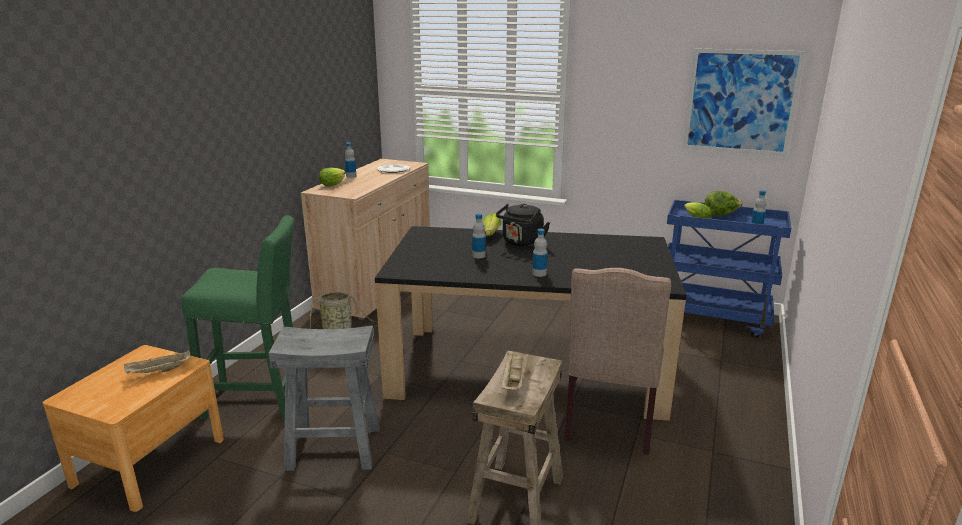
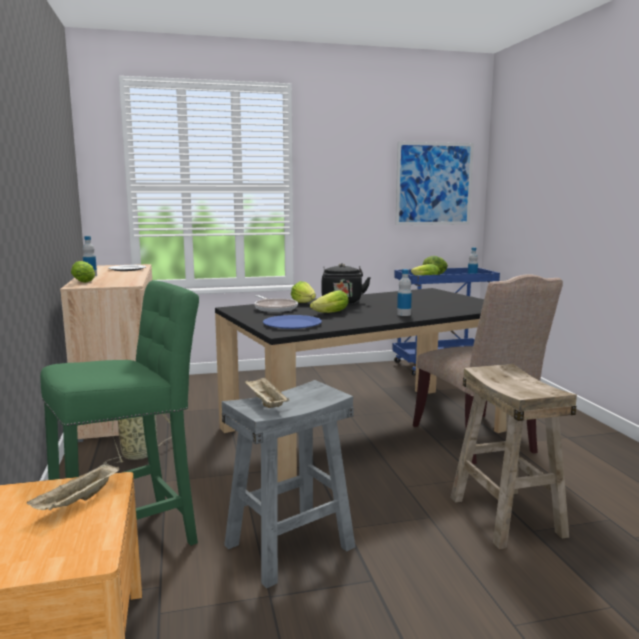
camera: 35 degrees left, 10 degrees down
bottle [472,213,486,258] -> lettuce [310,290,349,313]
beige tray [501,353,529,391] -> beige tray moved to [245,376,290,408]
none -> frying pan [254,295,298,312]
none -> blue plate [263,315,322,329]

